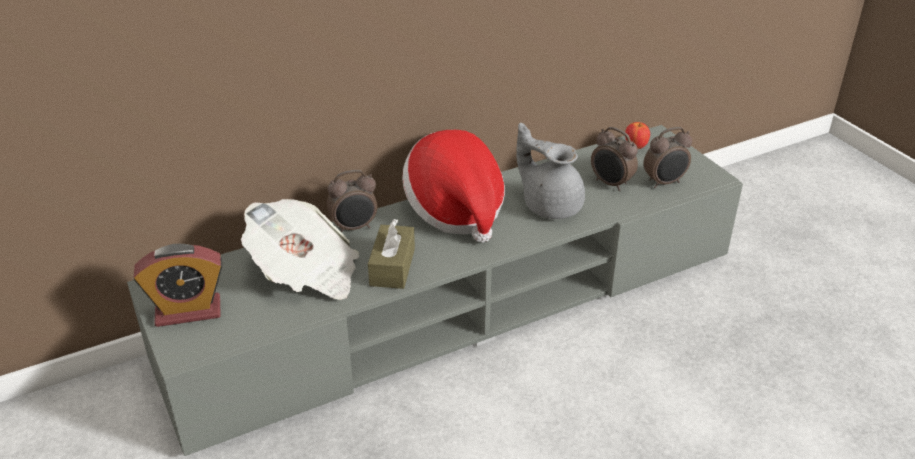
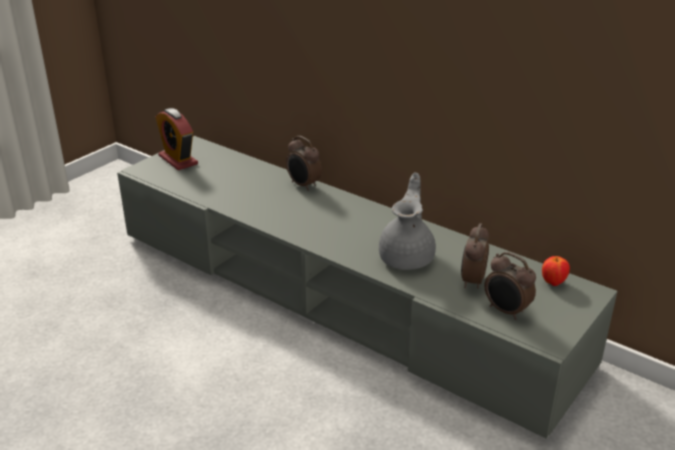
camera: 65 degrees right, 5 degrees down
newspaper [241,199,359,300] -> none
brown tissue box [368,219,415,289] -> none
hat [402,130,505,243] -> none

